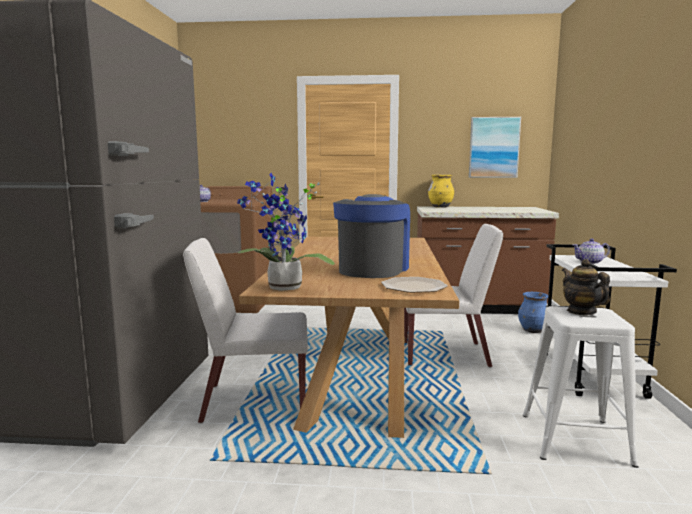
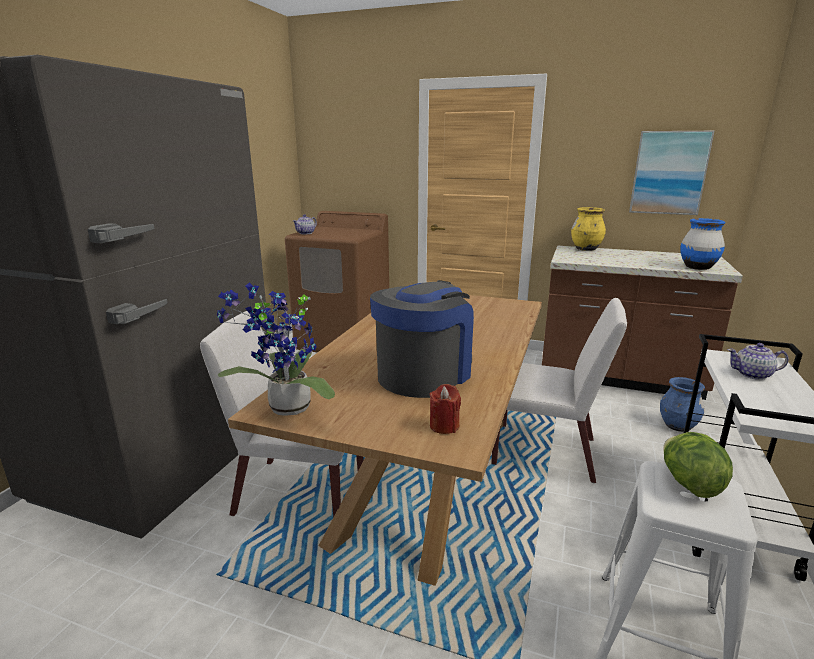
camera: 15 degrees right, 10 degrees up
plate [381,277,448,293] -> red candle [430,384,461,434]
teapot [562,259,610,315] -> lettuce [663,432,733,498]
none -> blue vase [681,218,725,270]

